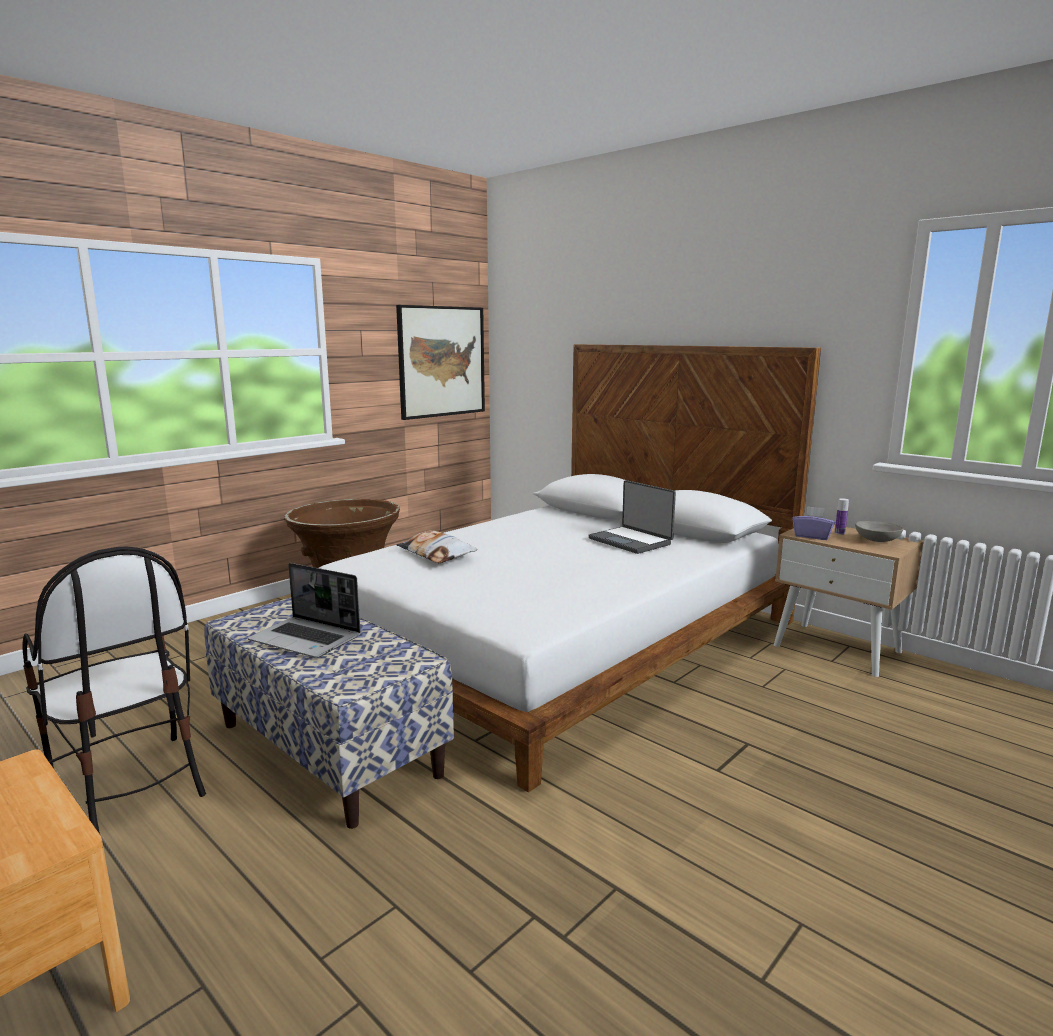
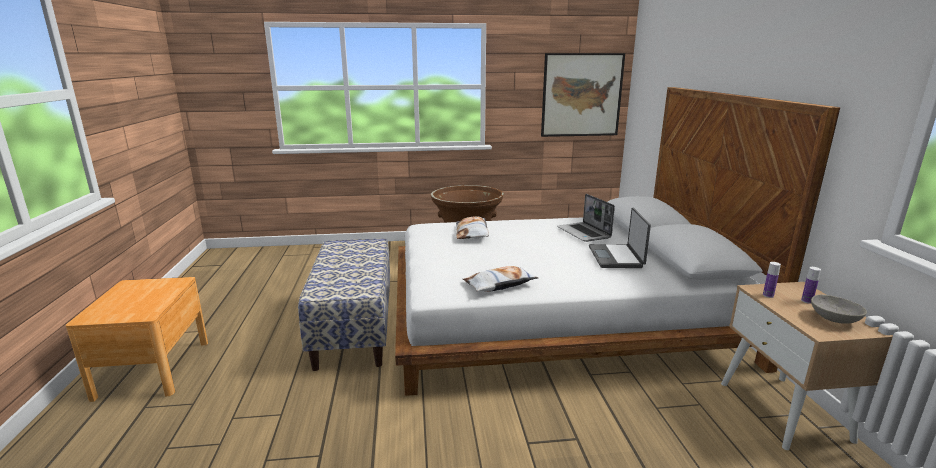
camera: 40 degrees right, 5 degrees up
chair [23,546,206,834] -> none
laptop [248,563,361,658] -> laptop moved to [557,194,615,242]
purple tissue box [793,506,835,540] -> bottle [763,262,781,298]
none -> pillow [463,266,539,292]

